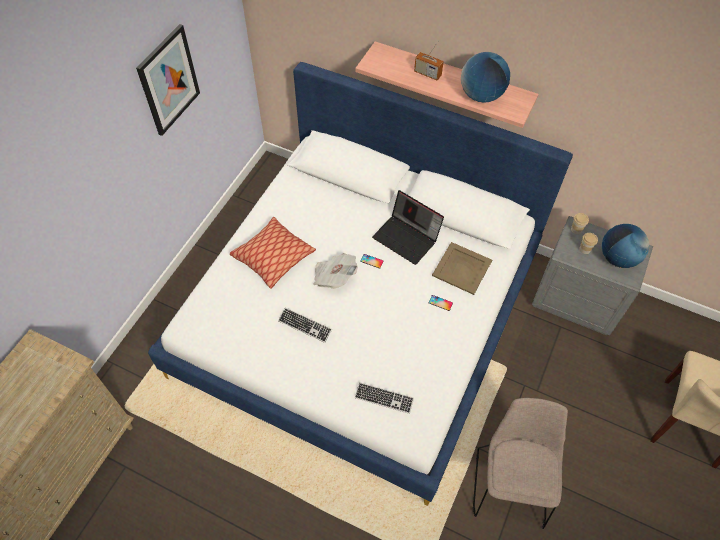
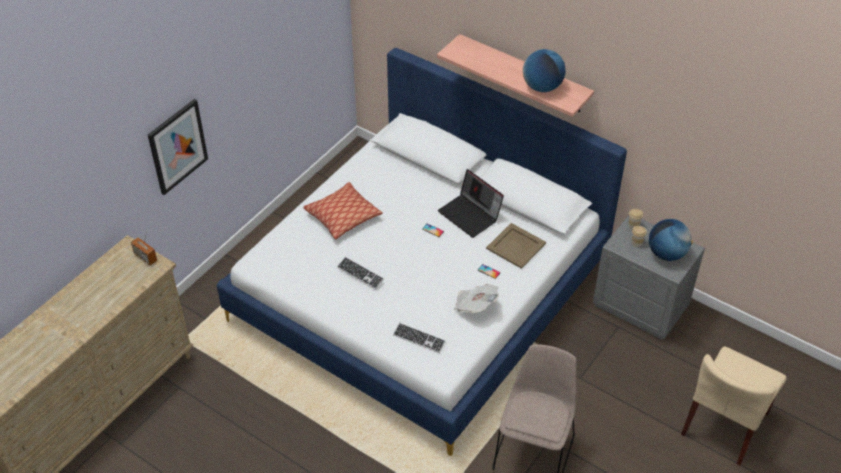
camera: 10 degrees right, 10 degrees down
picture [136,24,200,136] -> picture moved to [148,99,208,195]
newspaper [314,253,358,289] -> newspaper moved to [454,284,499,313]
radio [414,40,444,81] -> radio moved to [131,231,157,265]

